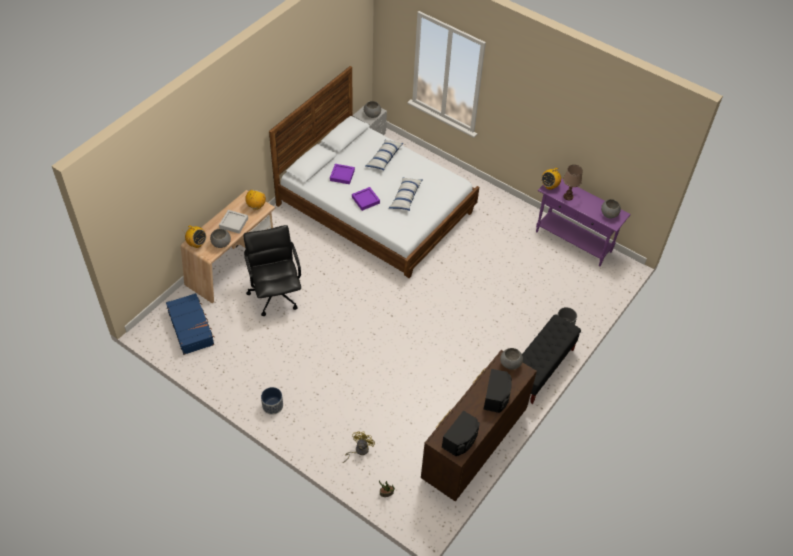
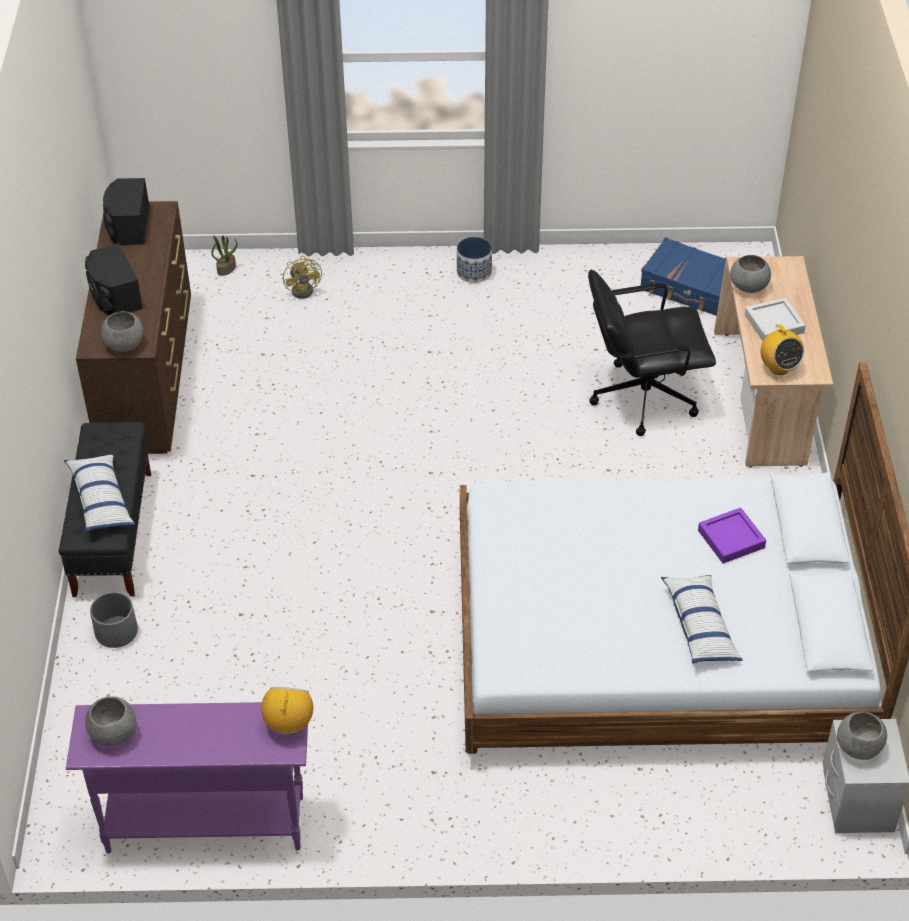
camera: 145 degrees right, 5 degrees down
radio [185,226,206,248] -> none
black office chair [243,225,301,316] -> black office chair turned 135 degrees clockwise [588,270,716,436]
purple tray [352,187,380,211] -> none
pillow [389,178,423,211] -> pillow moved to [64,454,135,532]
brown table lamp [563,165,583,200] -> none

